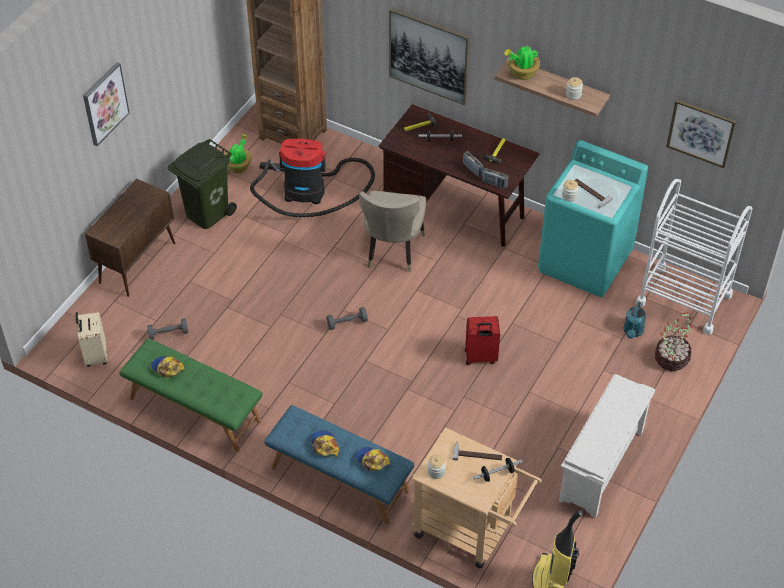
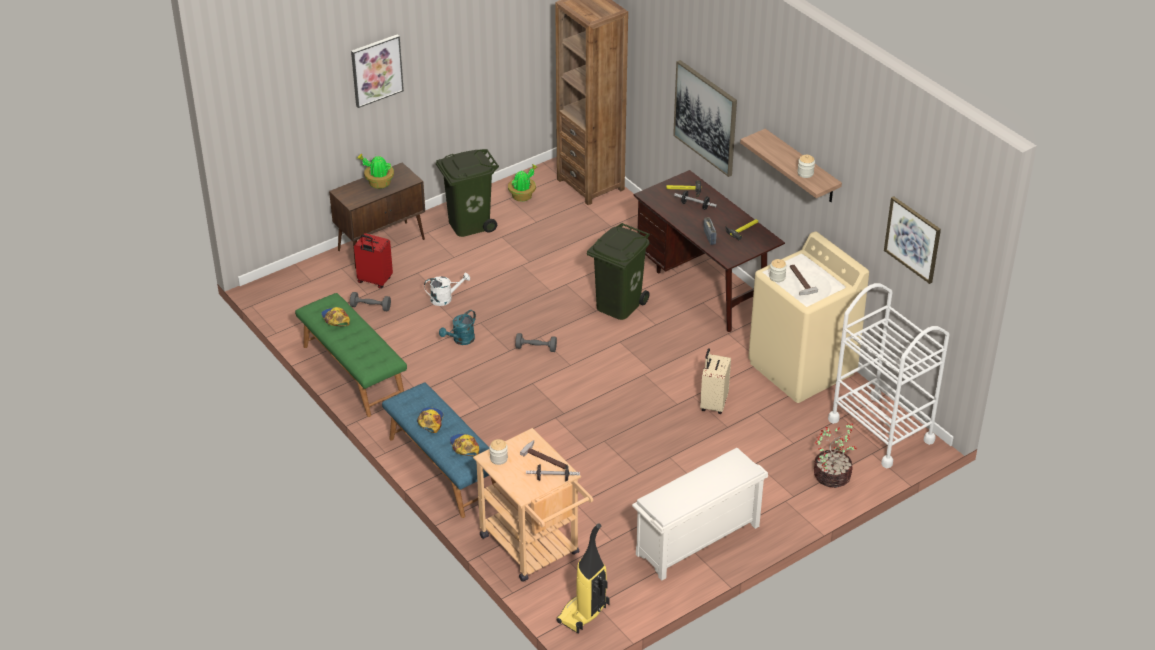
camera: 25 degrees right, 10 degrees down
beige suitcase [76,312,107,367] -> beige suitcase moved to [700,348,731,414]
vacuum cleaner [250,139,375,217] -> none
beige chair [359,191,426,272] -> green trash can [587,223,650,320]
red suitcase [465,316,500,365] -> red suitcase moved to [354,233,393,288]
radio [482,168,509,189] -> none
potted plant [505,46,540,80] -> potted plant moved to [357,154,394,189]
turquoise washing machine [538,140,648,297] -> beige washing machine [748,232,869,403]
turquoise watering can [624,301,646,339] -> turquoise watering can moved to [439,310,476,345]
none -> white watering can [424,273,470,306]

